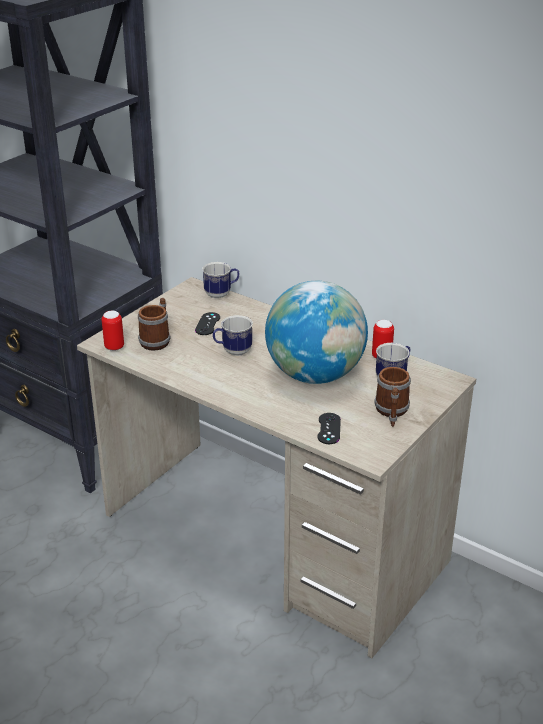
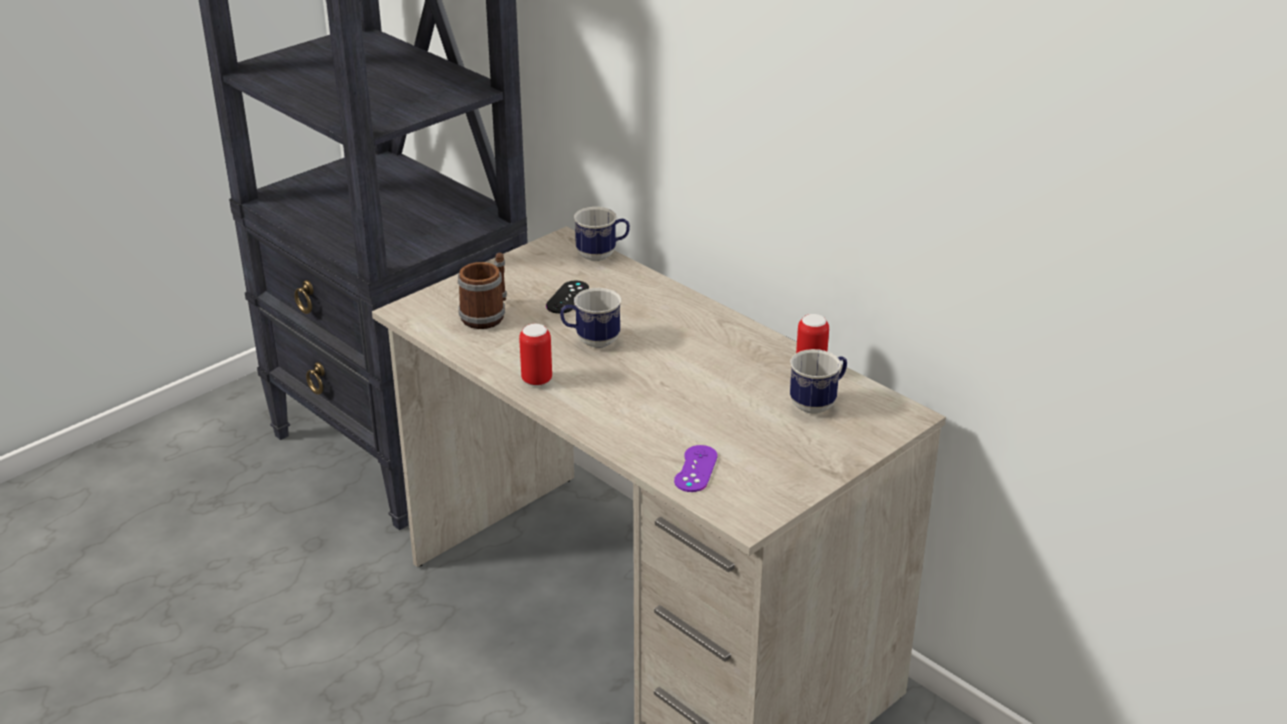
camera: 10 degrees right, 0 degrees up
can [102,311,124,351] -> can moved to [519,324,552,386]
globe [265,281,368,384] -> none
black game controller [317,413,341,444] -> purple game controller [674,445,718,492]
mug [374,367,411,427] -> none

